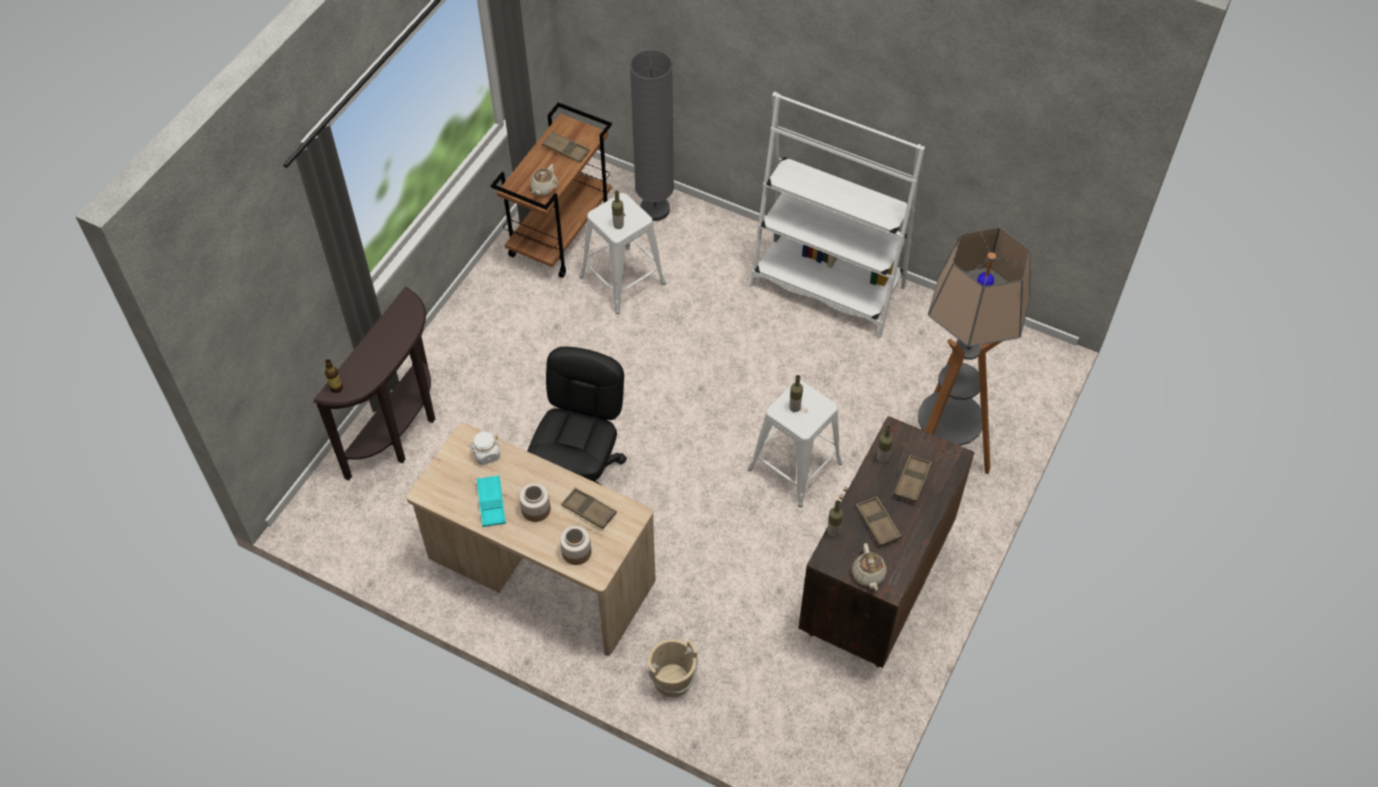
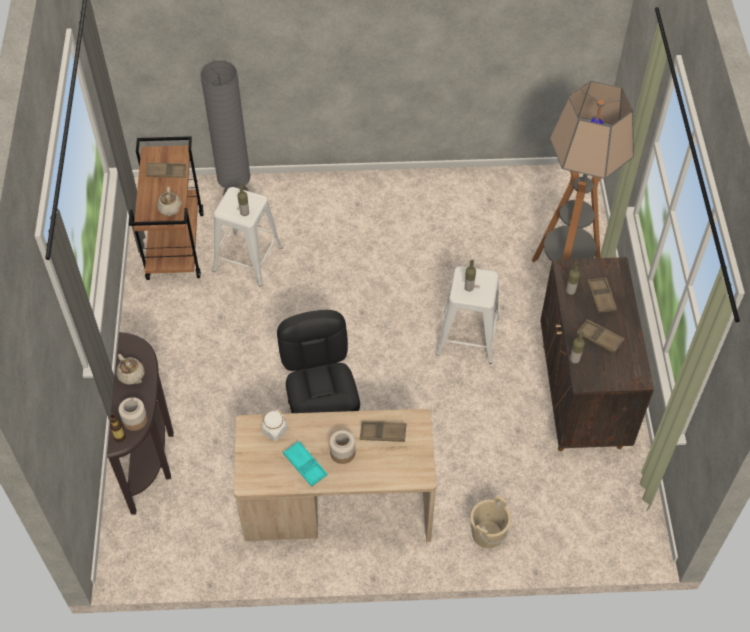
camera: 30 degrees left, 0 degrees up
jar [560,526,591,565] -> jar moved to [119,397,148,431]
white bookcase [750,92,925,338] -> none
beige teapot [852,543,887,590] -> beige teapot moved to [116,354,145,385]

